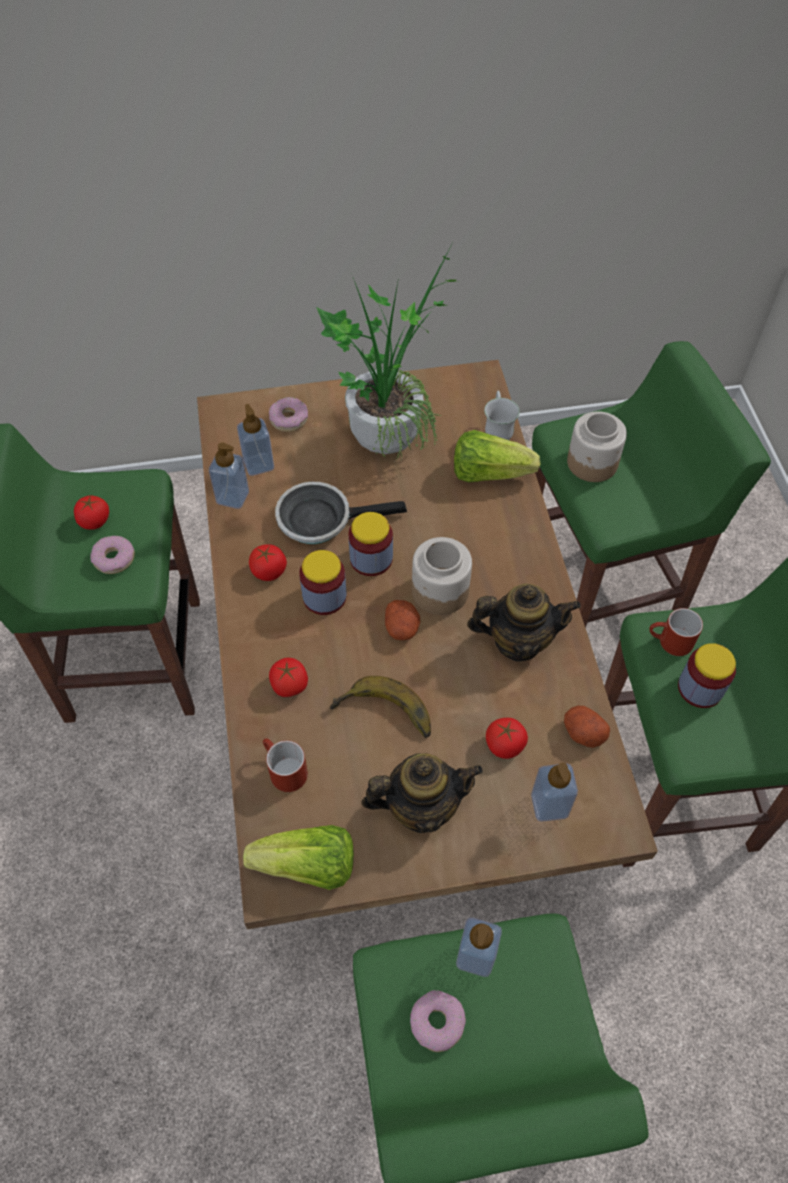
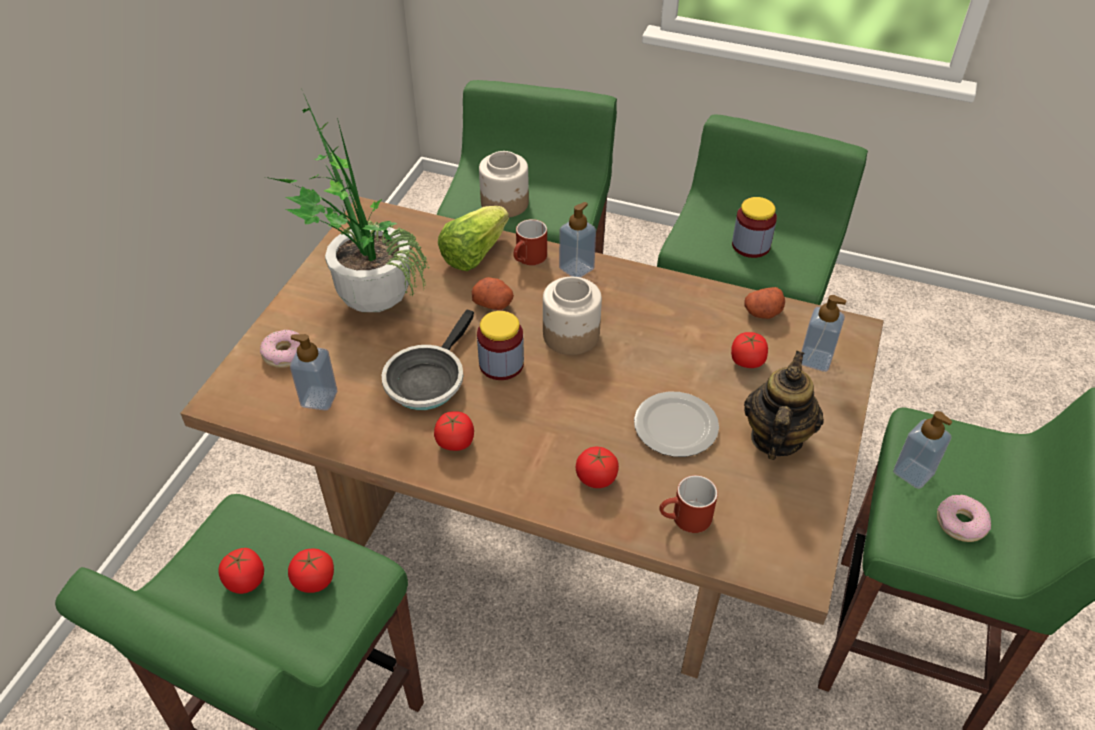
camera: 60 degrees left, 10 degrees down
donut [90,535,135,574] -> tomato [288,549,334,593]
soap dispenser [209,442,249,509] -> soap dispenser moved to [559,202,596,277]
lettuce [243,825,354,890] -> none
jar [299,550,346,615] -> none
banana [330,676,431,738] -> plate [634,392,719,457]
potato [385,600,420,640] -> potato moved to [472,277,514,310]
teapot [467,584,581,661] -> none
white mug [484,390,520,440] -> none
red mug [649,608,703,656] -> red mug moved to [513,219,547,265]

